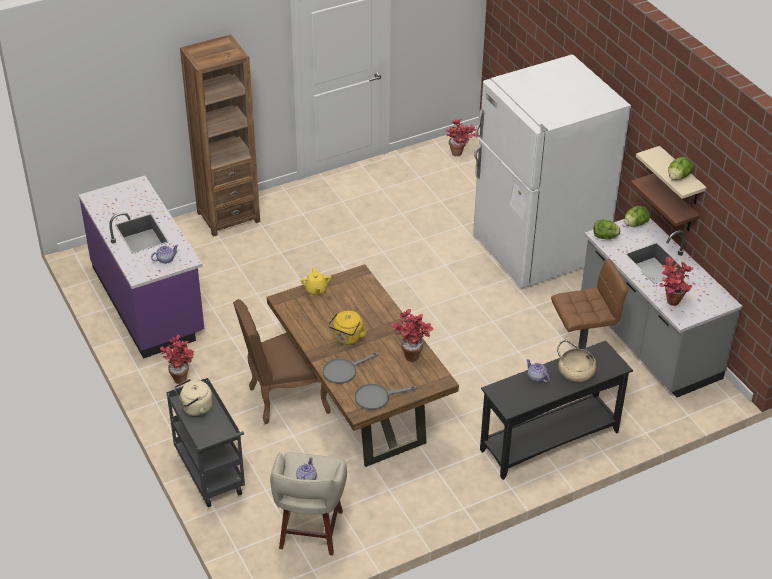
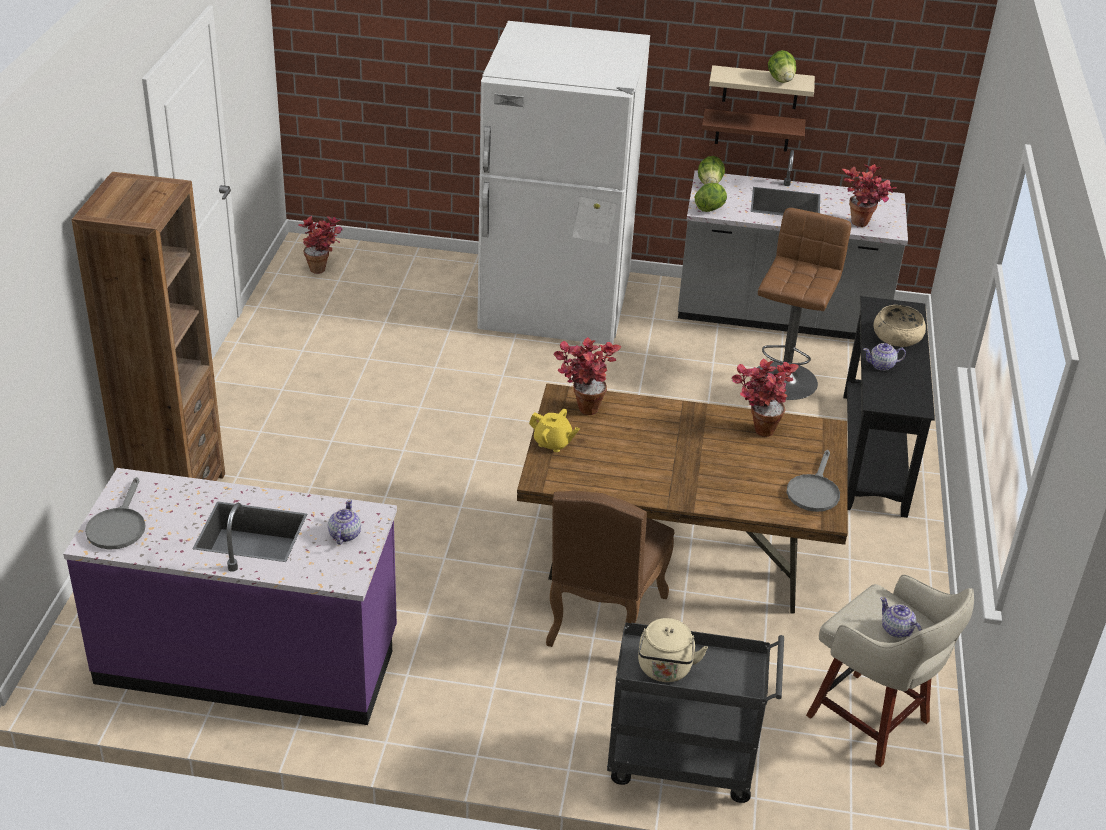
camera: 55 degrees left, 5 degrees down
potted plant [160,335,194,384] -> potted plant moved to [554,337,621,415]
grey frying pan [323,353,378,384] -> grey frying pan moved to [85,477,146,550]
yellow kettle [328,311,368,345] -> none

